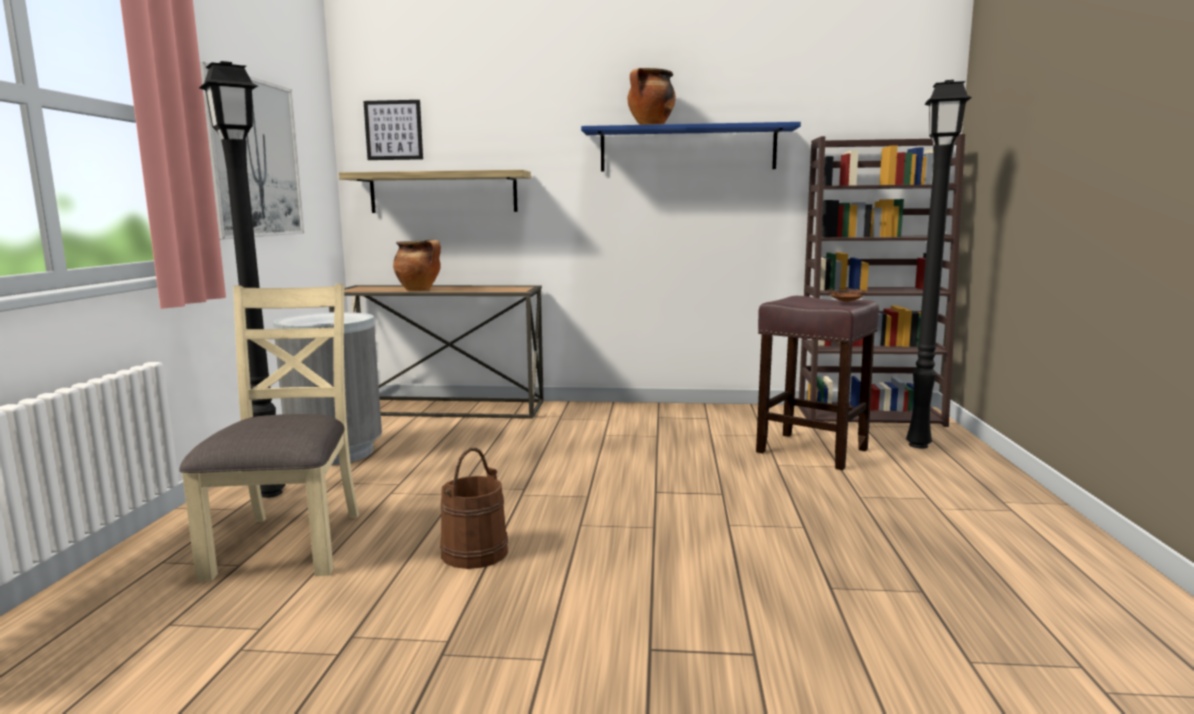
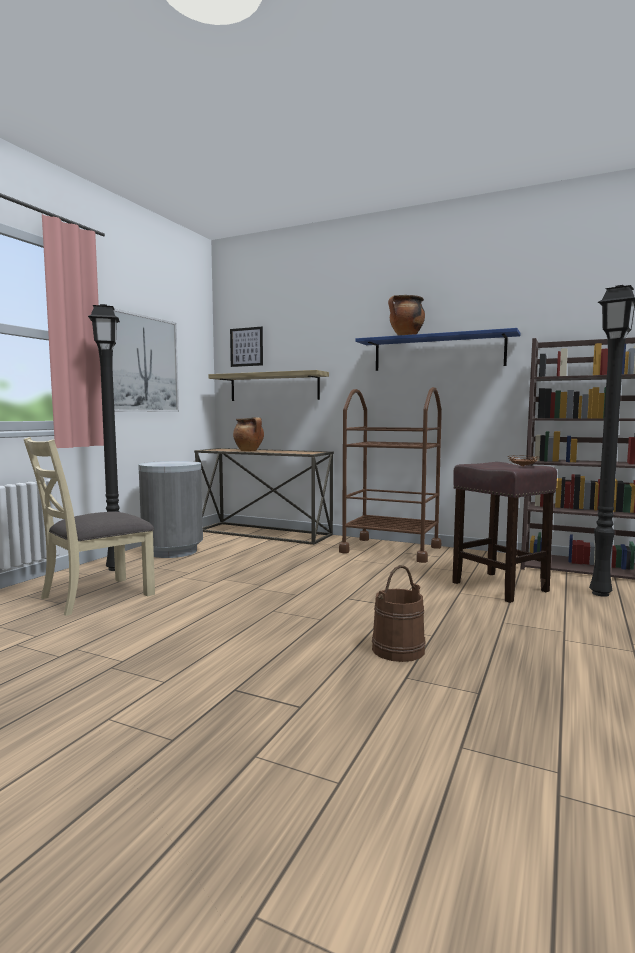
camera: 20 degrees right, 5 degrees down
beige chair [179,284,359,582] -> beige chair turned 150 degrees counterclockwise [23,437,155,616]
brown bucket [440,448,508,569] -> brown bucket moved to [372,565,425,662]
none -> brown cart [339,387,442,563]

